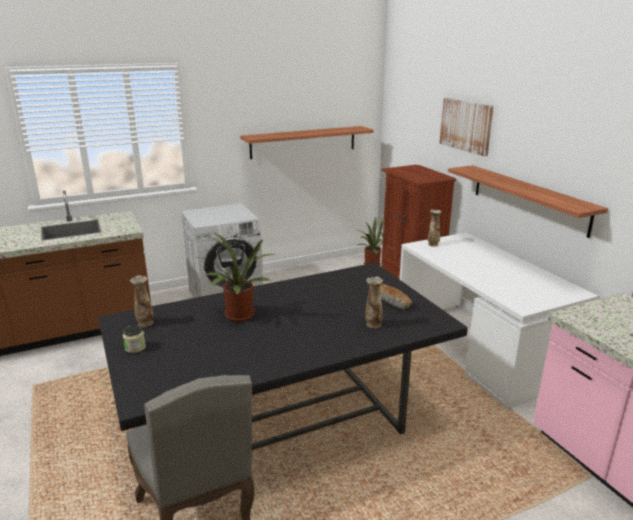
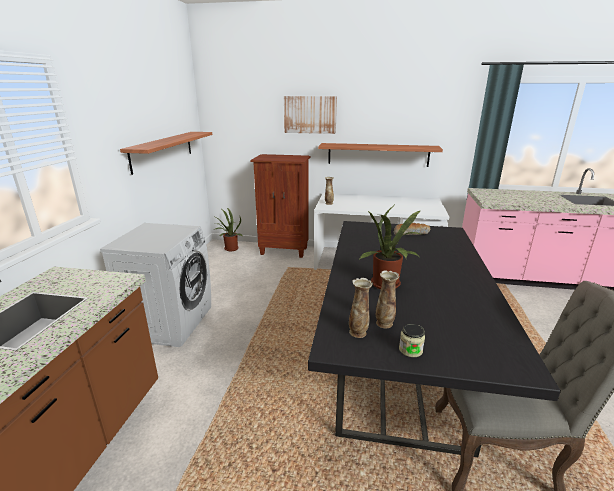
camera: 55 degrees left, 0 degrees up
vase [365,277,383,328] -> vase moved to [376,270,399,328]

